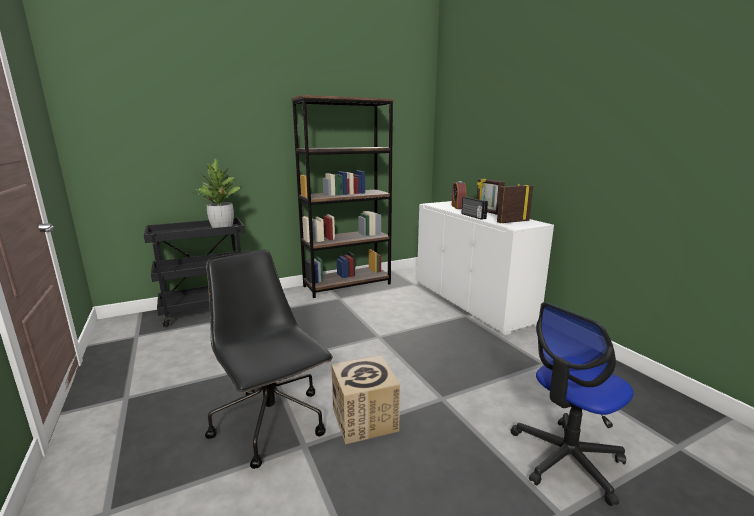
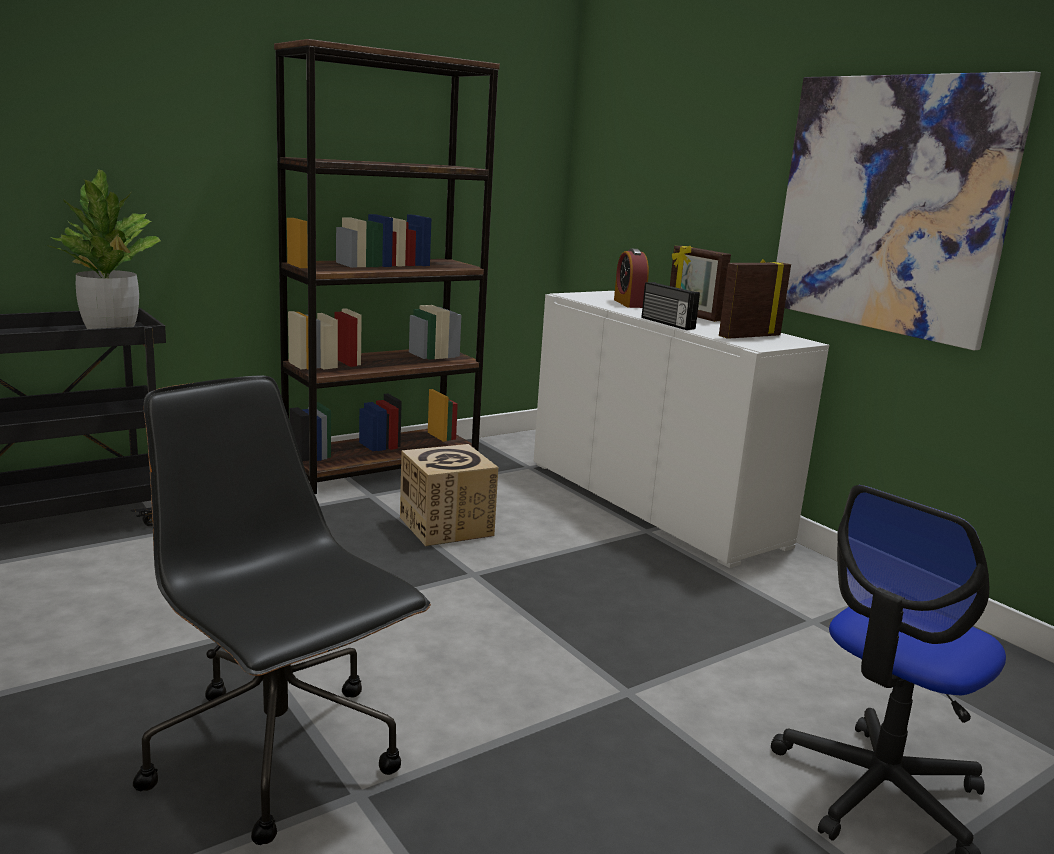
camera: 10 degrees left, 0 degrees up
cardboard box [331,355,400,445] -> cardboard box moved to [400,444,498,546]
none -> picture [777,71,1041,351]

